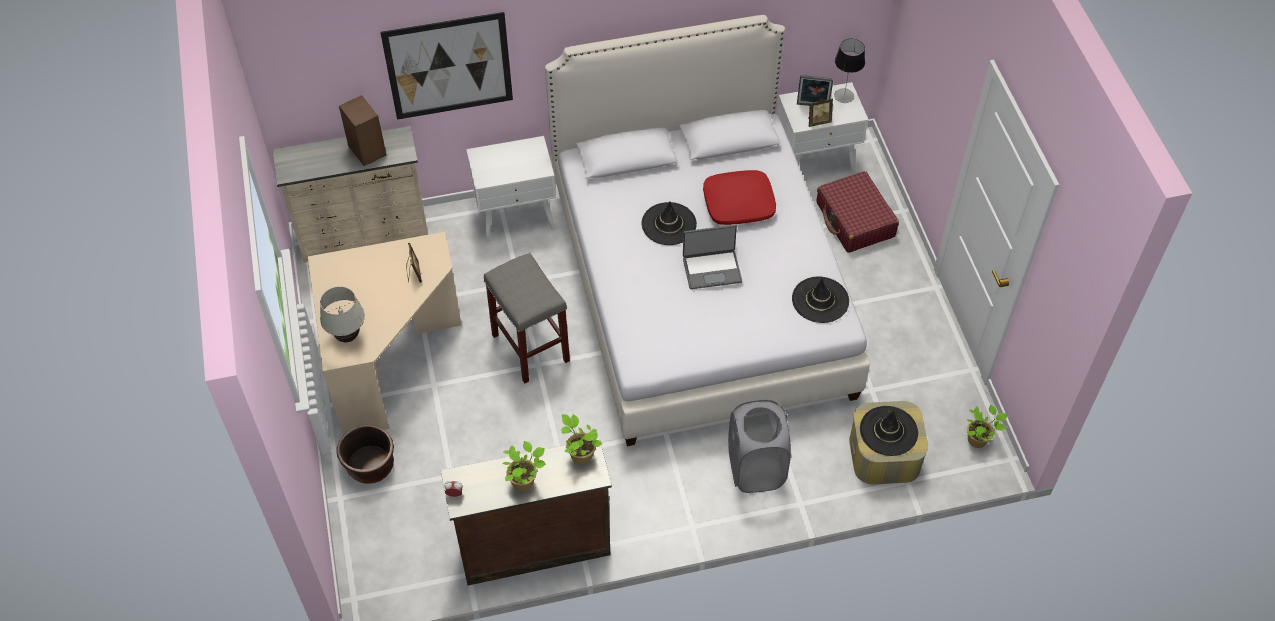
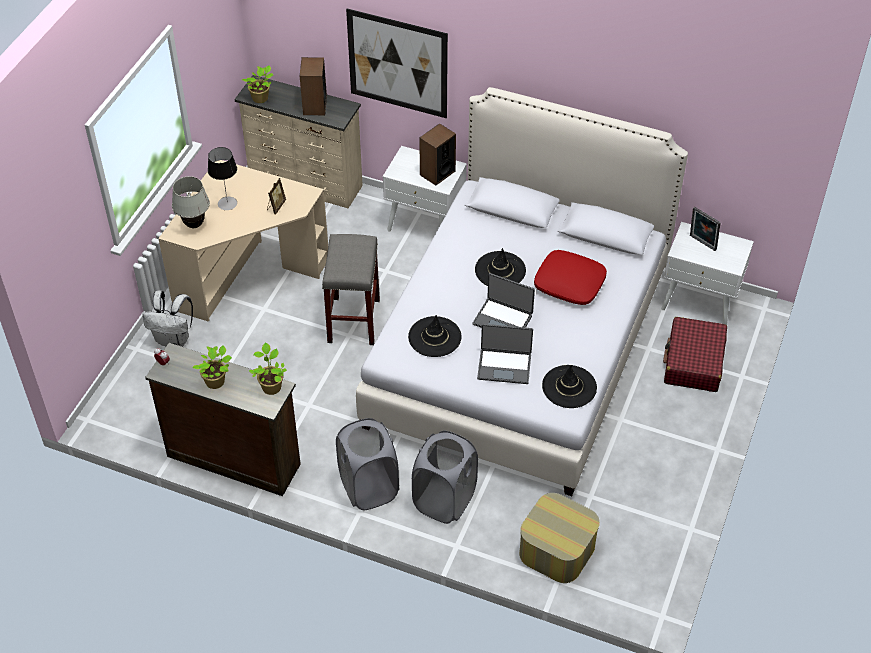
camera: 35 degrees right, 5 degrees down
brown planter [337,425,394,484] -> white backpack [143,290,193,347]
picture frame [808,98,833,127] -> none
table lamp [834,39,865,103] -> table lamp moved to [208,147,237,210]
black hat [860,406,918,456] -> black hat moved to [408,315,462,357]
potted plant [967,405,1008,448] -> potted plant moved to [242,65,273,103]
none -> grey laundry basket [336,418,399,510]
none -> speaker [419,123,456,185]
none -> laptop [477,324,533,384]

